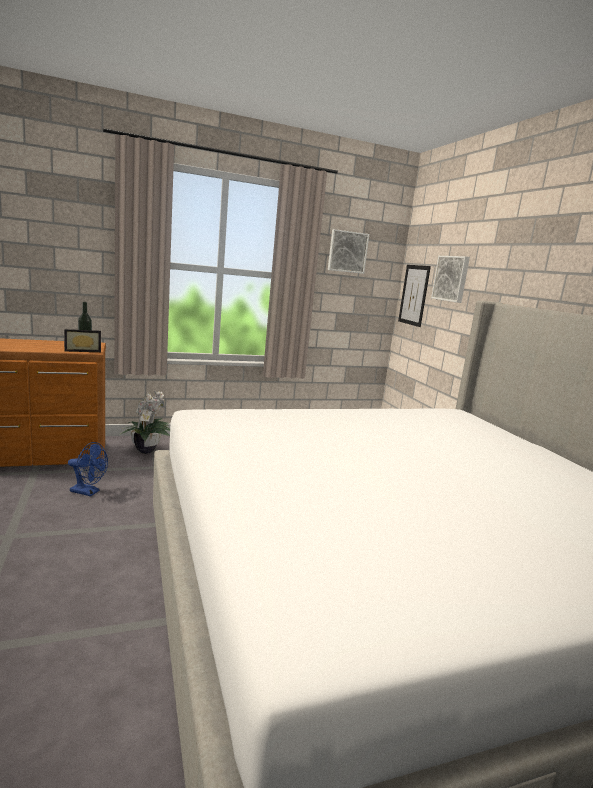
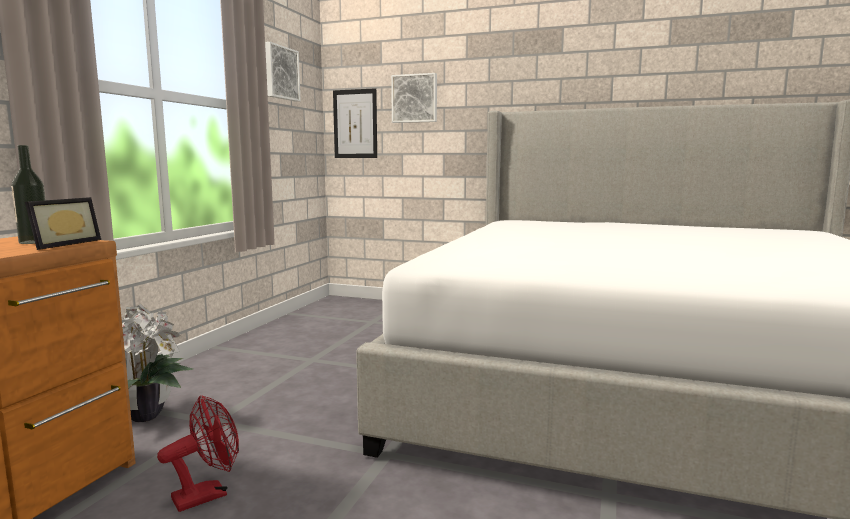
camera: 50 degrees left, 5 degrees down
blue fan [68,442,108,496] -> red fan [157,395,239,512]

